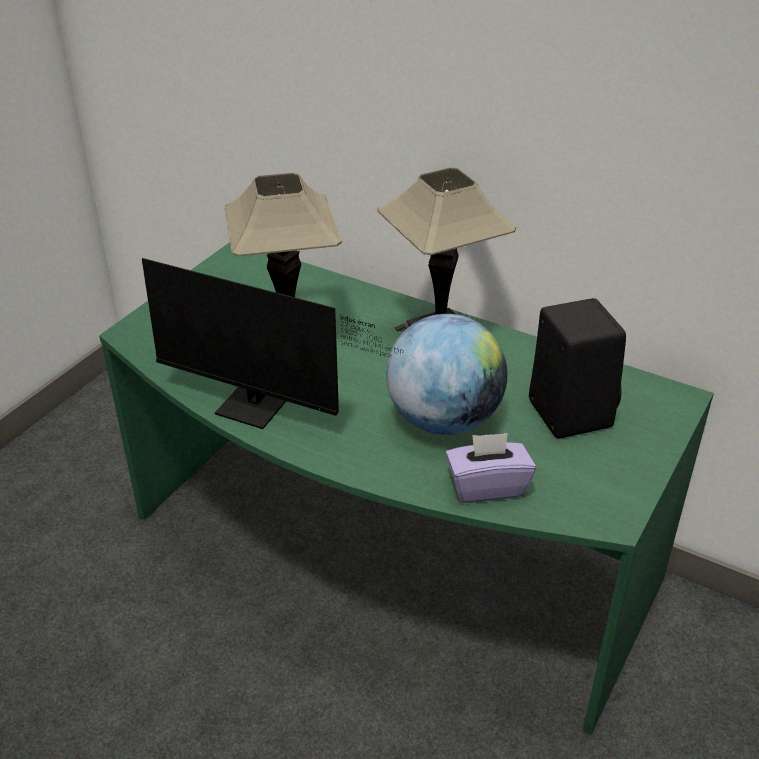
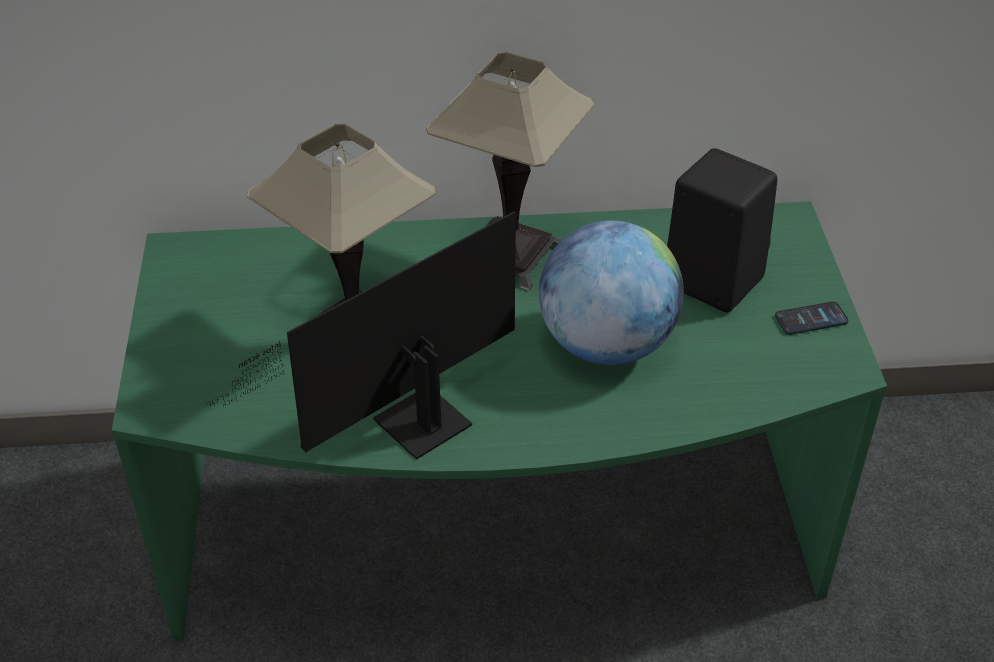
camera: 35 degrees left, 5 degrees up
monitor [142,258,404,429] -> monitor turned 150 degrees clockwise [206,211,516,460]
purple tissue box [445,433,536,503] -> none
none -> phone [775,302,849,335]

